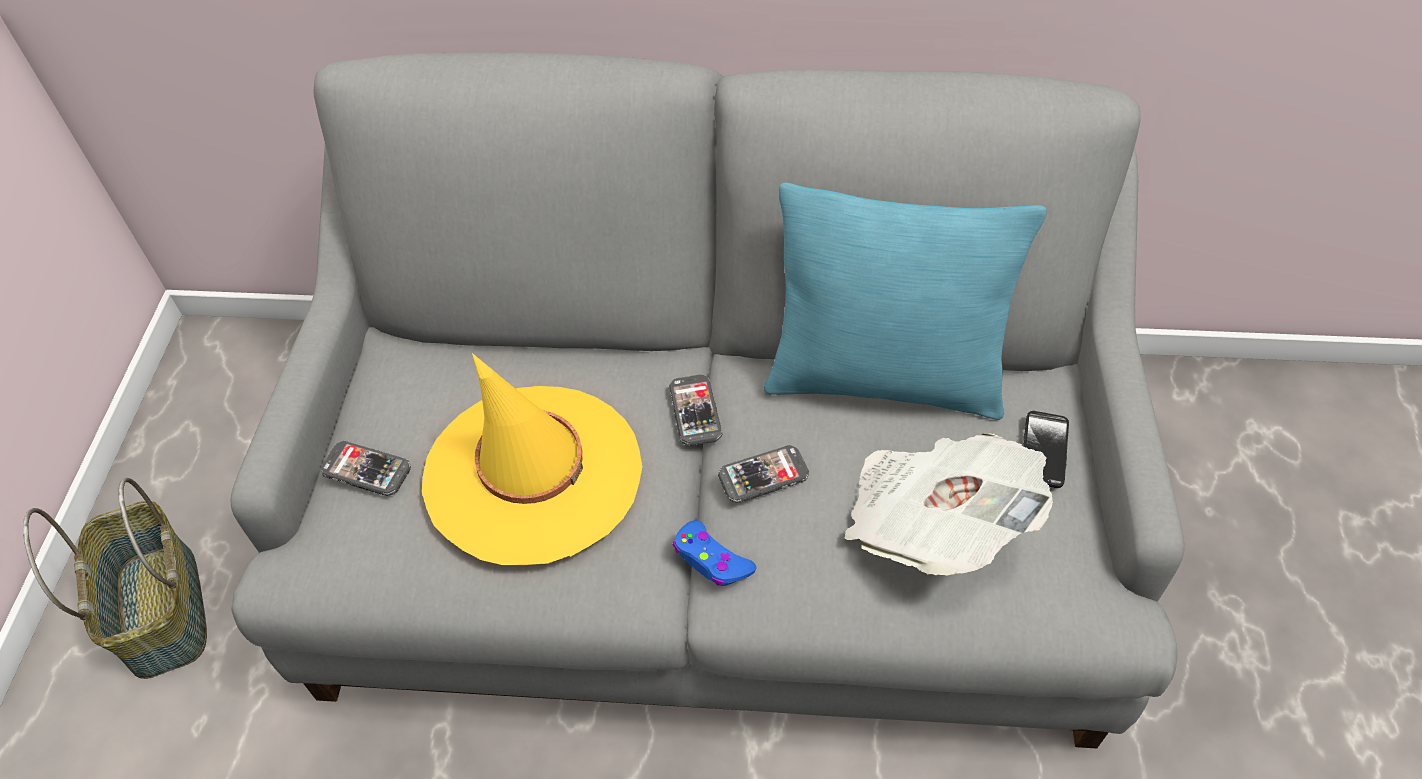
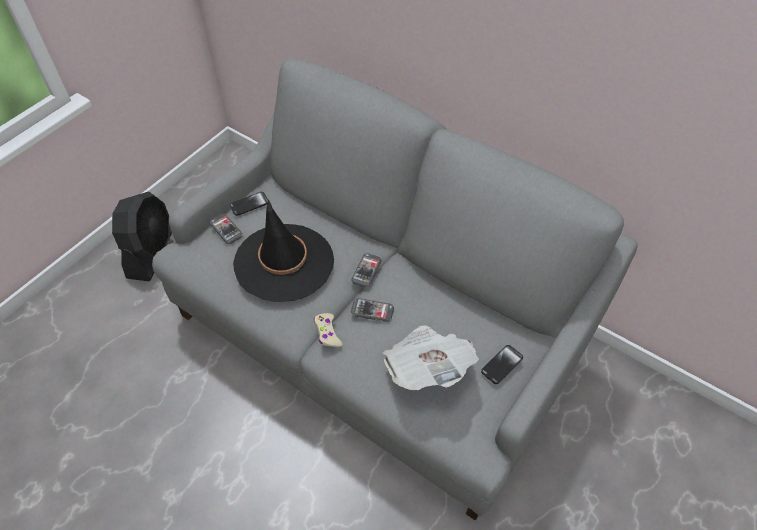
camera: 30 degrees right, 0 degrees up
basket [23,478,207,679] -> black fan [112,191,172,281]
yellow hat [422,353,642,565] -> black hat [233,199,334,302]
blue game controller [673,520,757,586] -> beige game controller [314,313,342,347]
turquoise pillow [764,182,1047,420] -> none
none -> phone [230,192,268,216]

